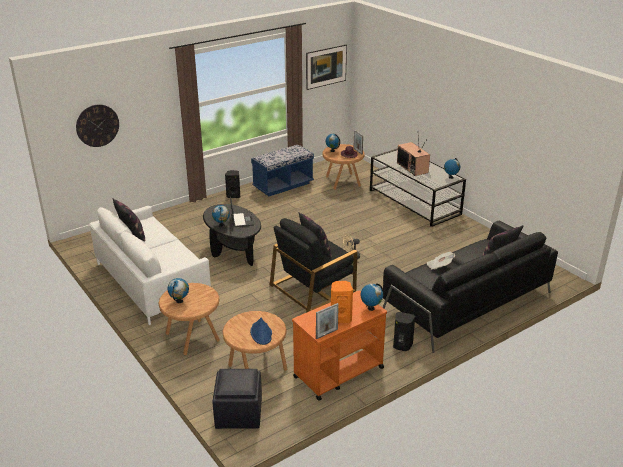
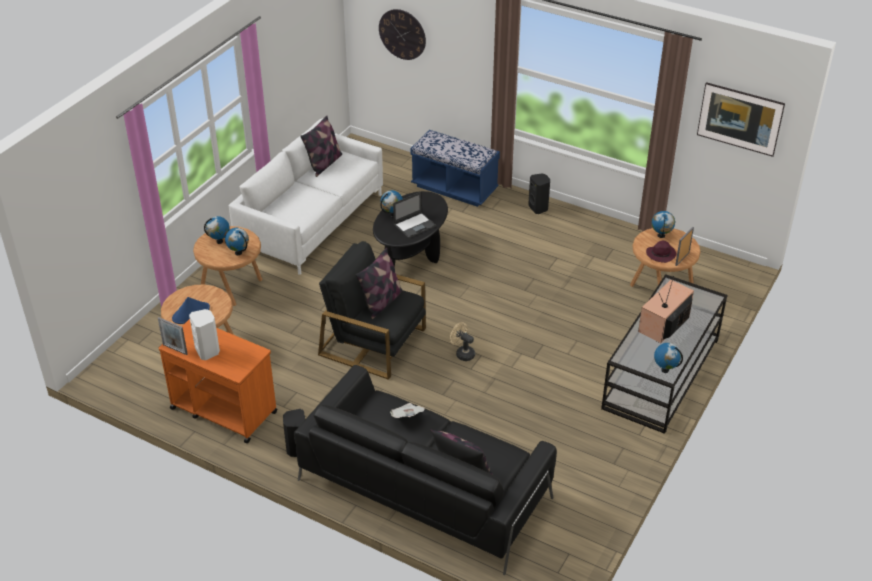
camera: 65 degrees right, 10 degrees up
black ottoman [213,369,262,429] -> none
blue bench [251,145,314,196] -> blue bench moved to [411,130,500,207]
orange speaker [331,281,353,323] -> white speaker [189,309,220,360]
globe [361,283,383,311] -> globe moved to [225,228,249,255]

